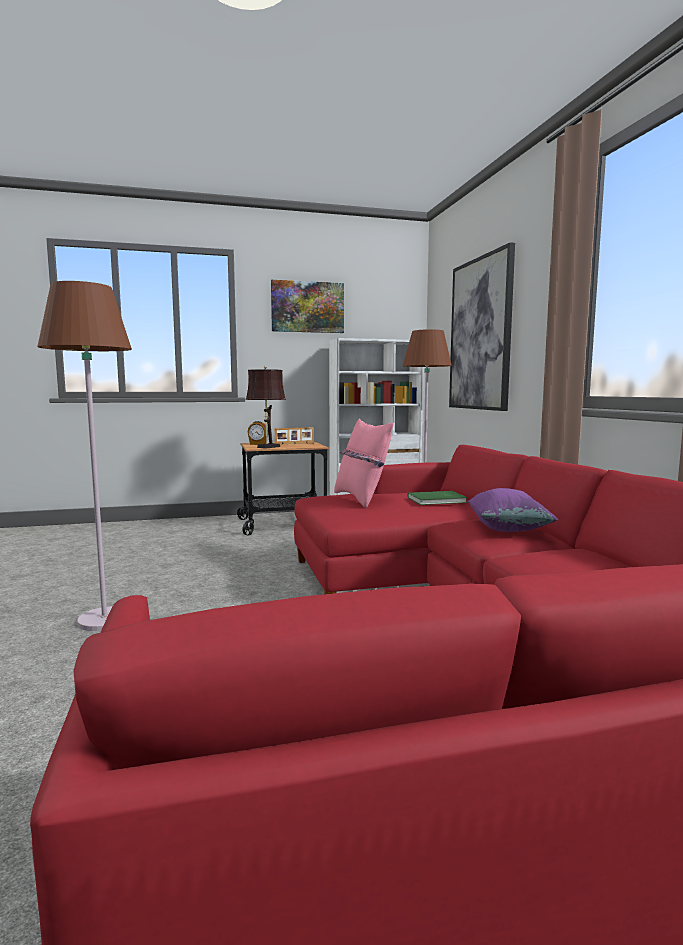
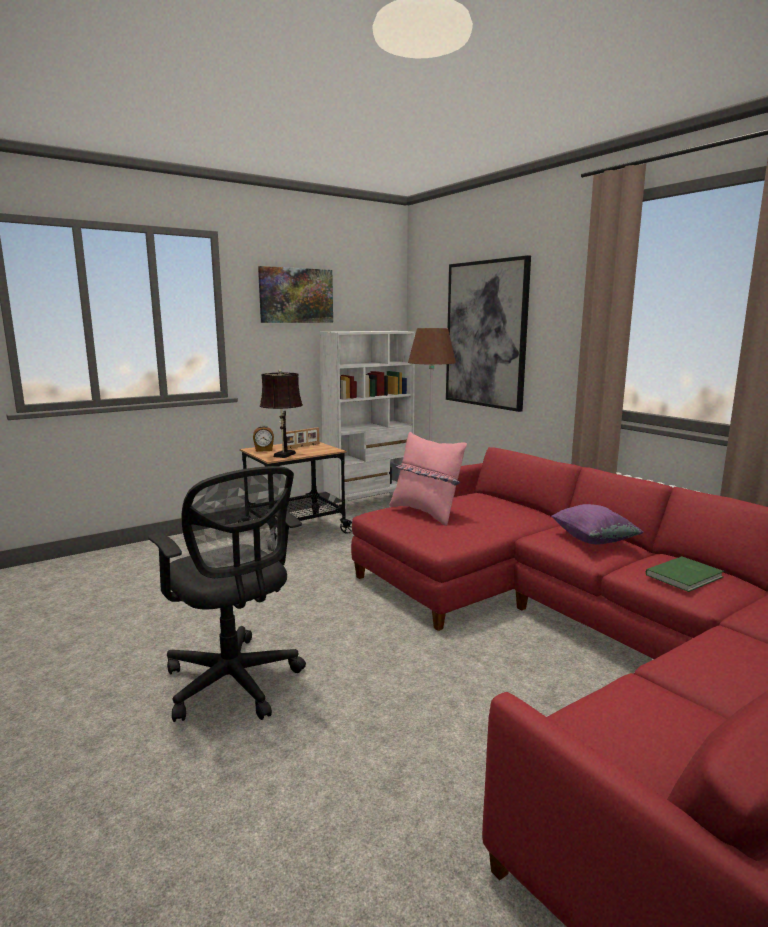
camera: 20 degrees left, 5 degrees up
brown floor lamp [37,281,132,631] -> black office chair [148,466,306,722]
green book [407,491,468,505] -> green book moved to [646,556,724,592]

